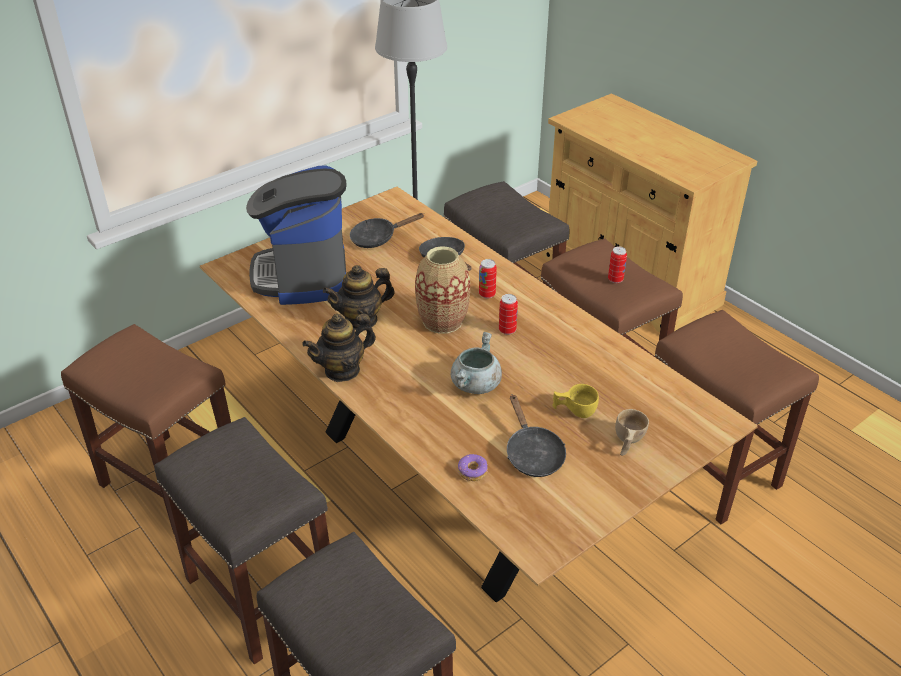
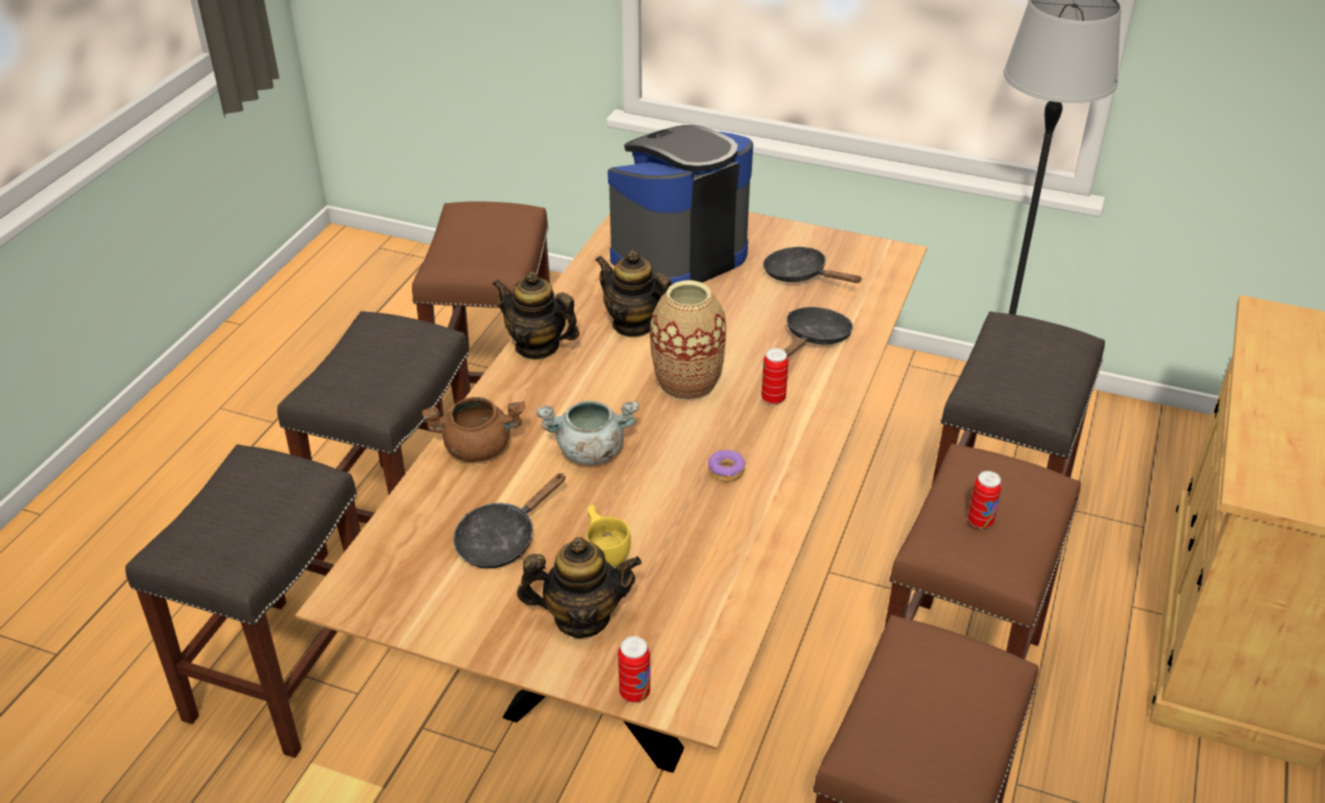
camera: 60 degrees right, 0 degrees up
donut [458,454,488,481] -> donut moved to [708,450,745,482]
can [499,294,518,335] -> can moved to [618,636,650,703]
beige cup [615,409,649,456] -> teapot [517,537,642,638]
none -> brown cooking pot [422,397,525,462]

